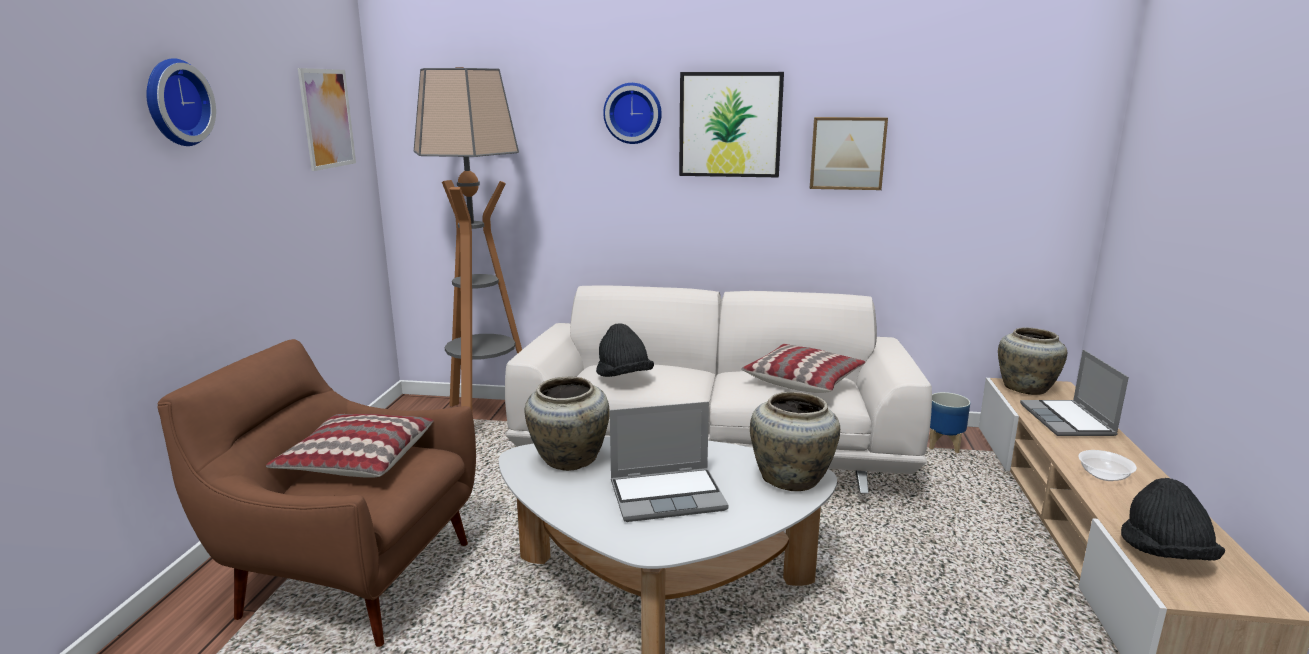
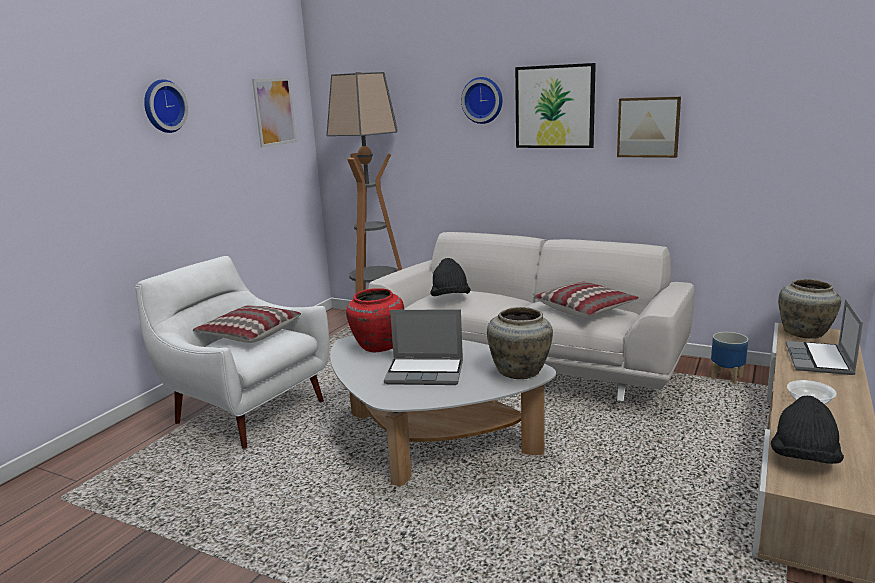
camera: 20 degrees right, 0 degrees up
brown armchair [157,339,476,647] -> white armchair [135,256,329,449]
beige vase [524,376,610,471] -> red vase [346,288,404,352]

